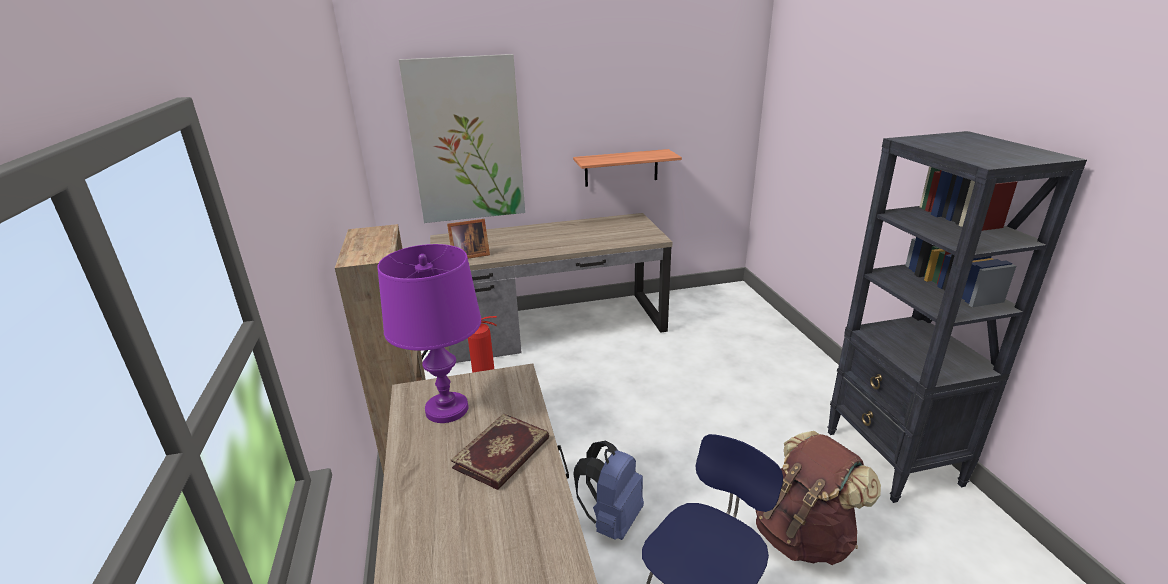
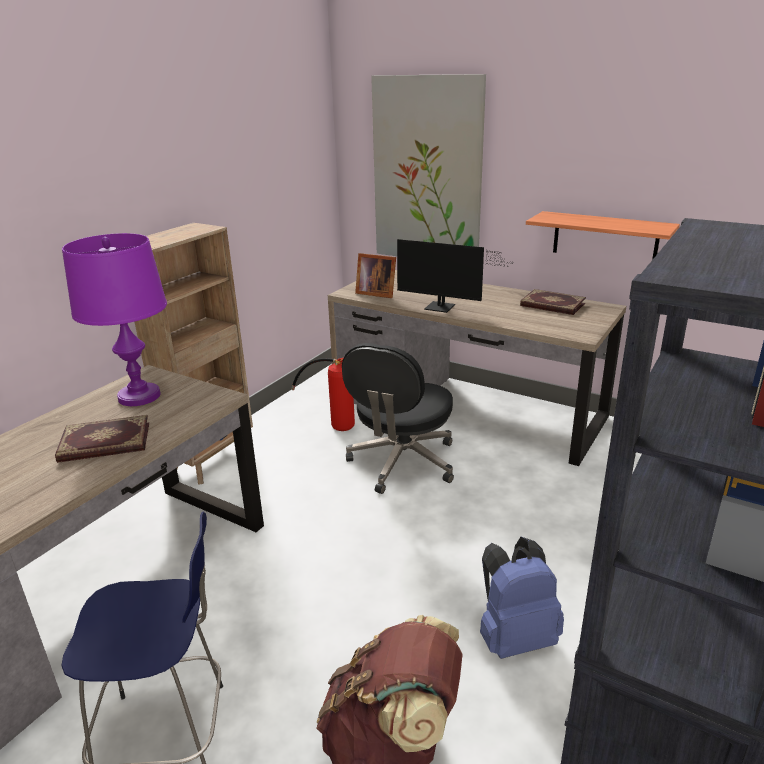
camera: 45 degrees right, 0 degrees up
blue backpack [573,441,644,540] -> blue backpack moved to [480,537,564,659]
none -> black office chair [342,343,454,494]
none -> monitor [397,239,514,313]
none -> book [520,289,586,315]

